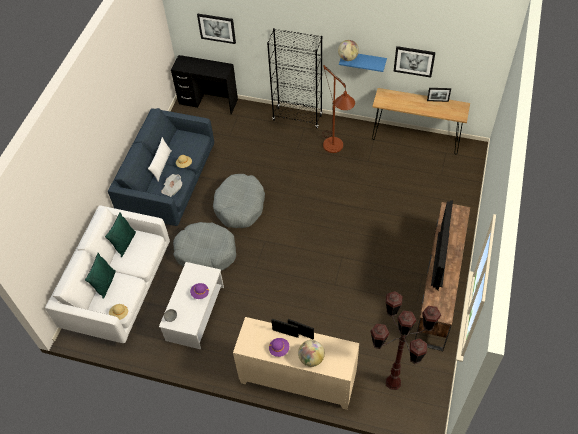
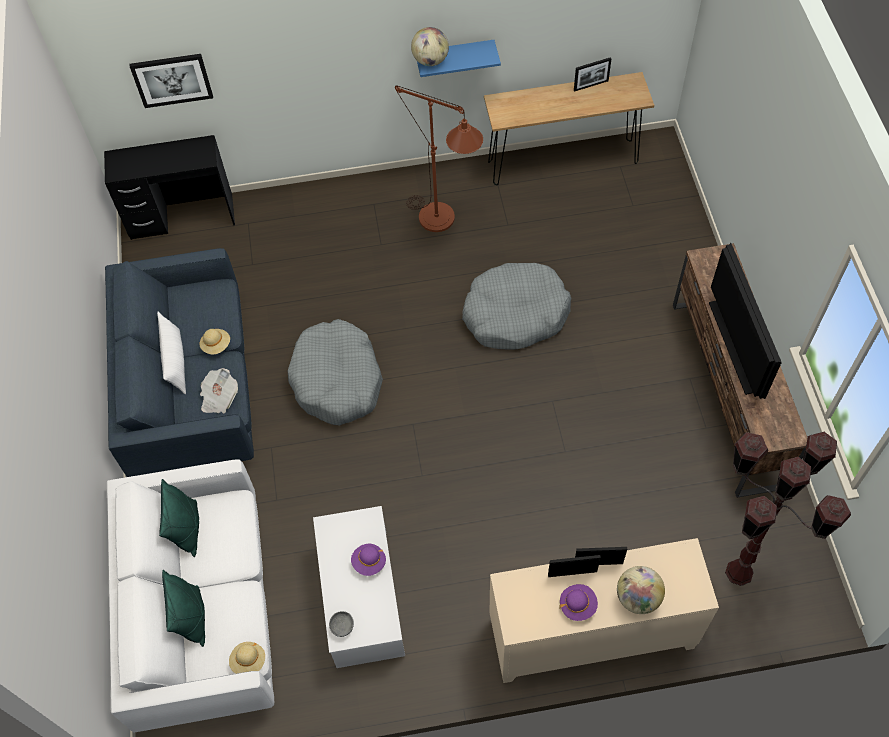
camera: 25 degrees left, 5 degrees up
grey dog bed [173,222,236,271] -> grey dog bed moved to [462,263,571,350]
black bookcase [267,28,323,128] -> none
picture [393,46,436,78] -> none

